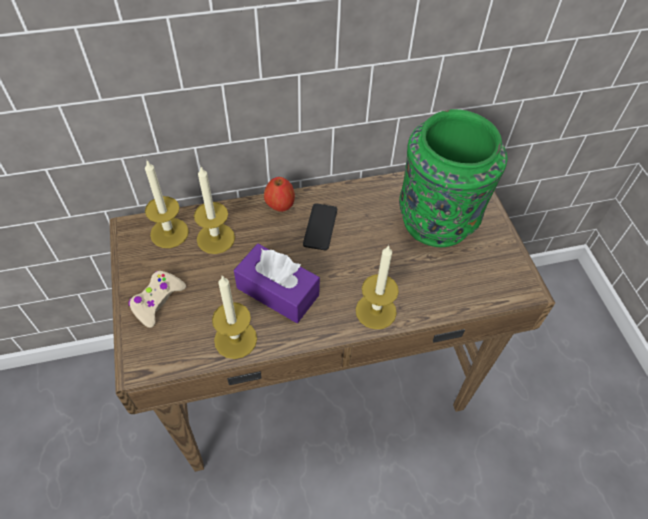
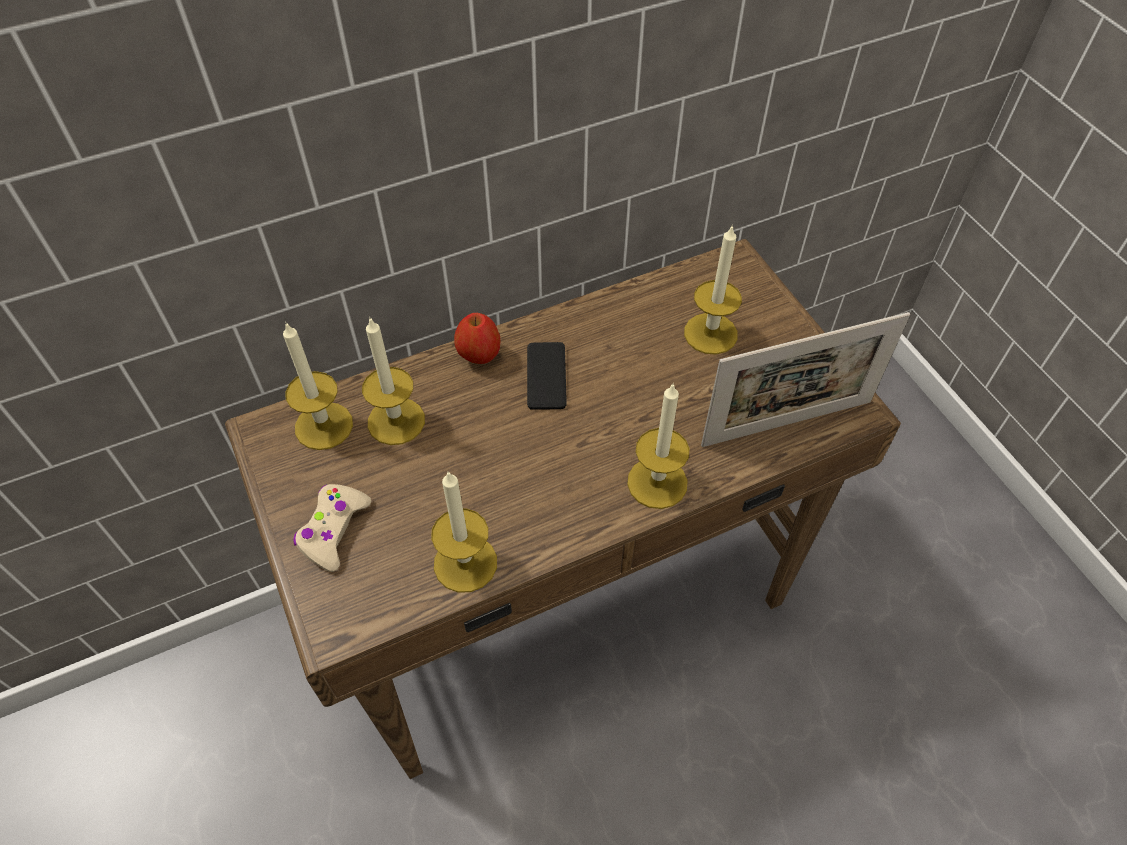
camera: 10 degrees left, 0 degrees up
purple tissue box [234,244,320,323] -> none
green vase [399,109,507,247] -> candle [684,224,742,355]
none -> picture frame [701,312,910,447]

